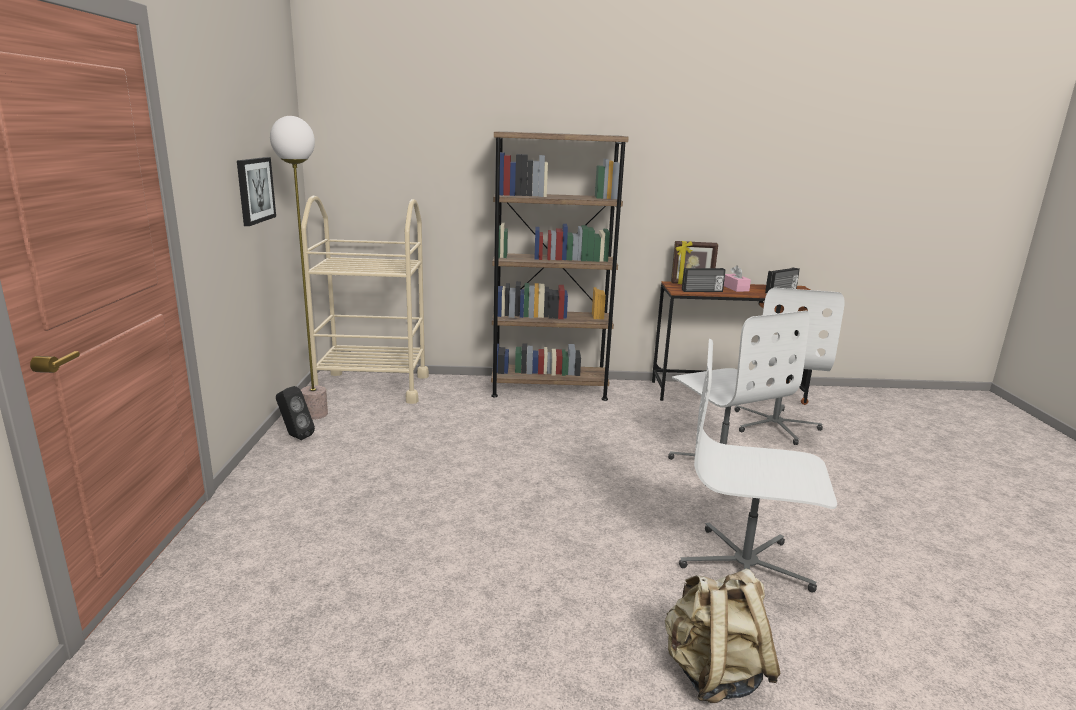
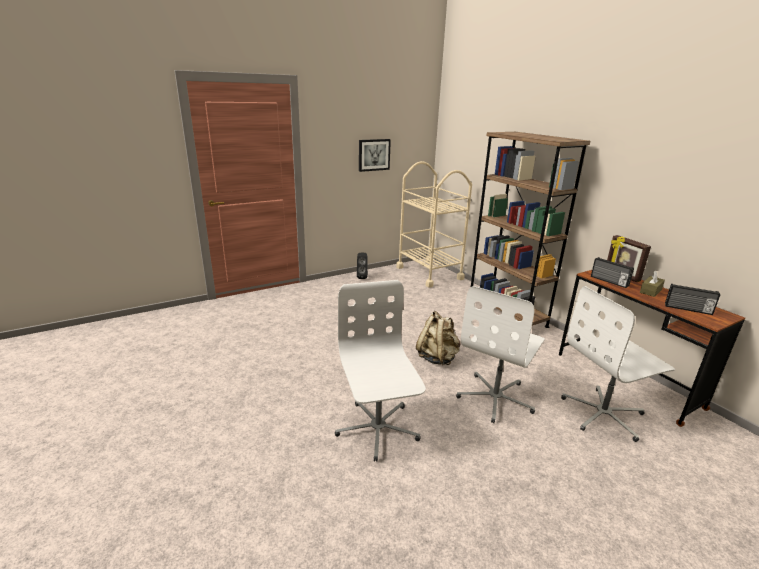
camera: 60 degrees right, 5 degrees up
floor lamp [270,116,328,420] -> none
beige backpack [665,569,781,703] -> beige backpack moved to [416,311,461,365]
pink tissue box [724,265,751,292] -> brown tissue box [640,271,665,297]

